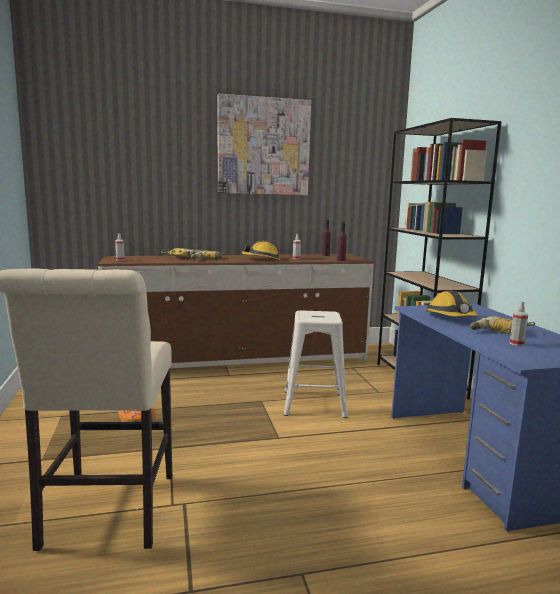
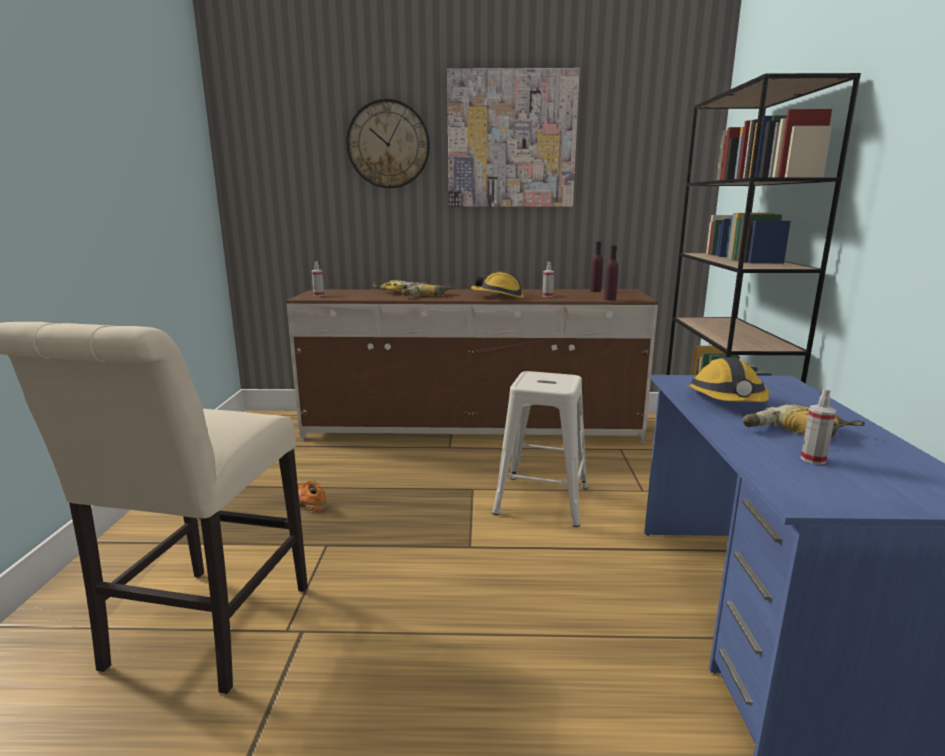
camera: 15 degrees right, 5 degrees up
none -> wall clock [346,99,430,188]

